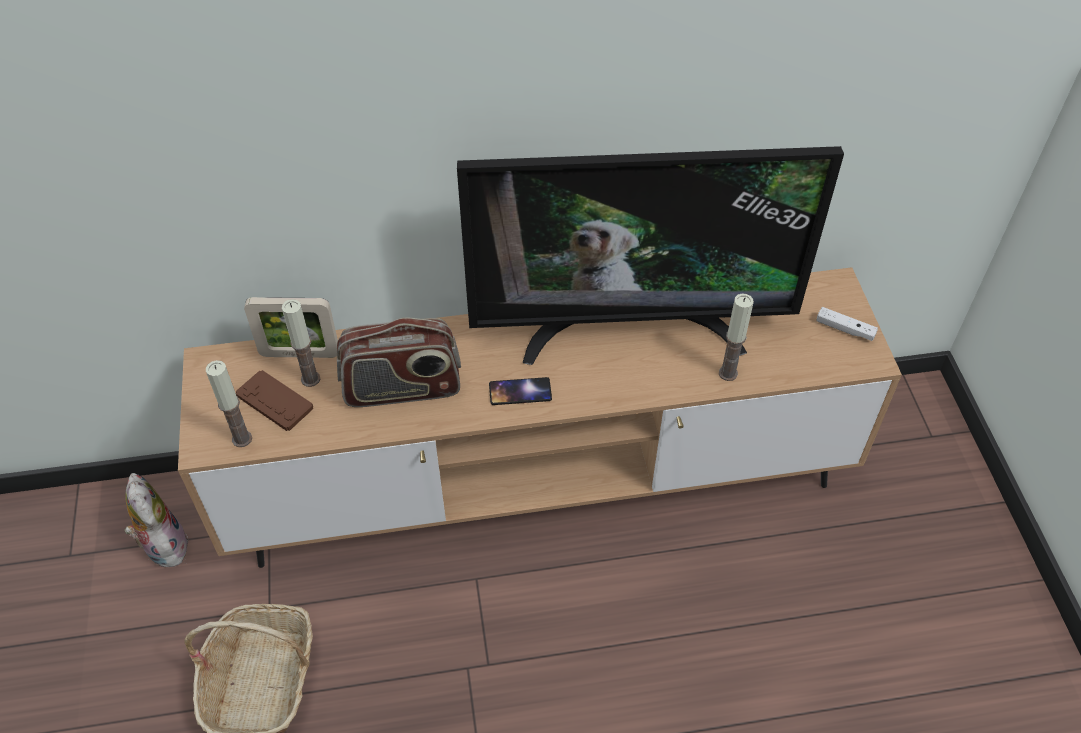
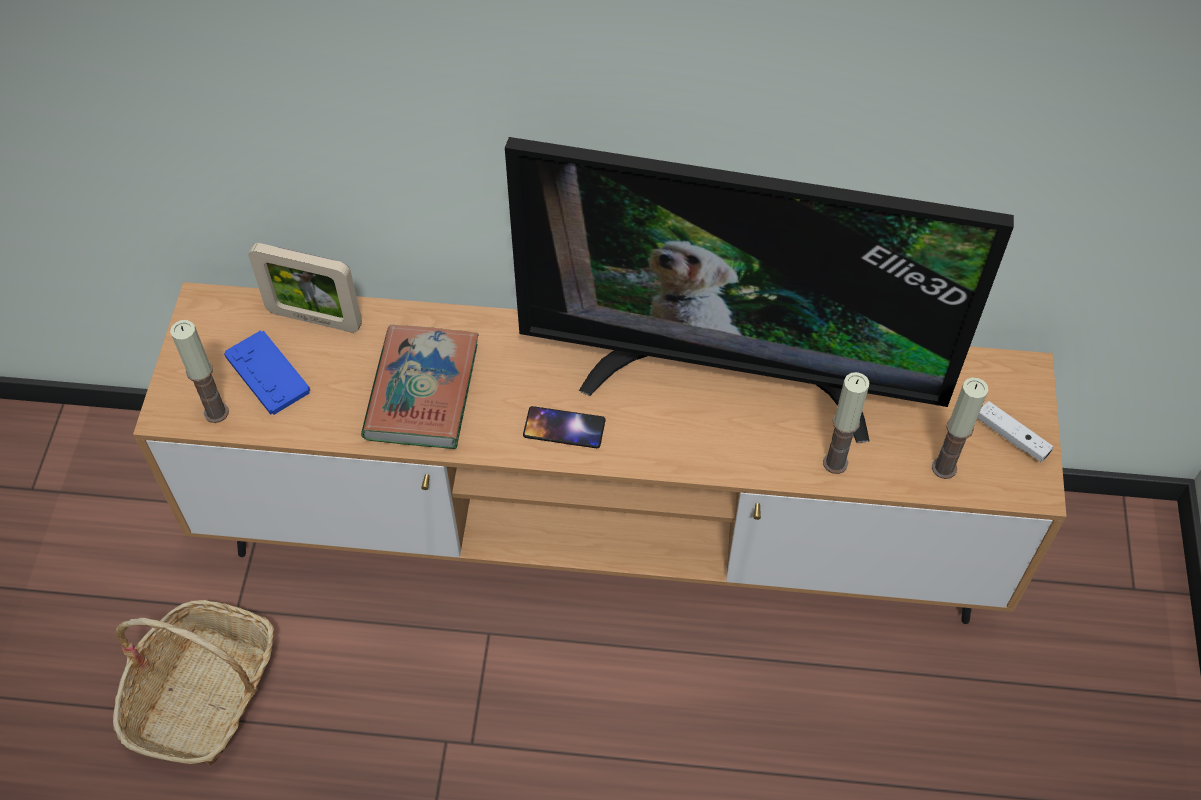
camera: 15 degrees right, 5 degrees up
plush toy [125,473,189,567] -> none
brown game controller [236,370,313,431] -> blue game controller [224,330,310,415]
candle [282,299,320,387] -> candle moved to [932,377,988,479]
radio [336,318,461,407] -> book [361,325,479,449]

